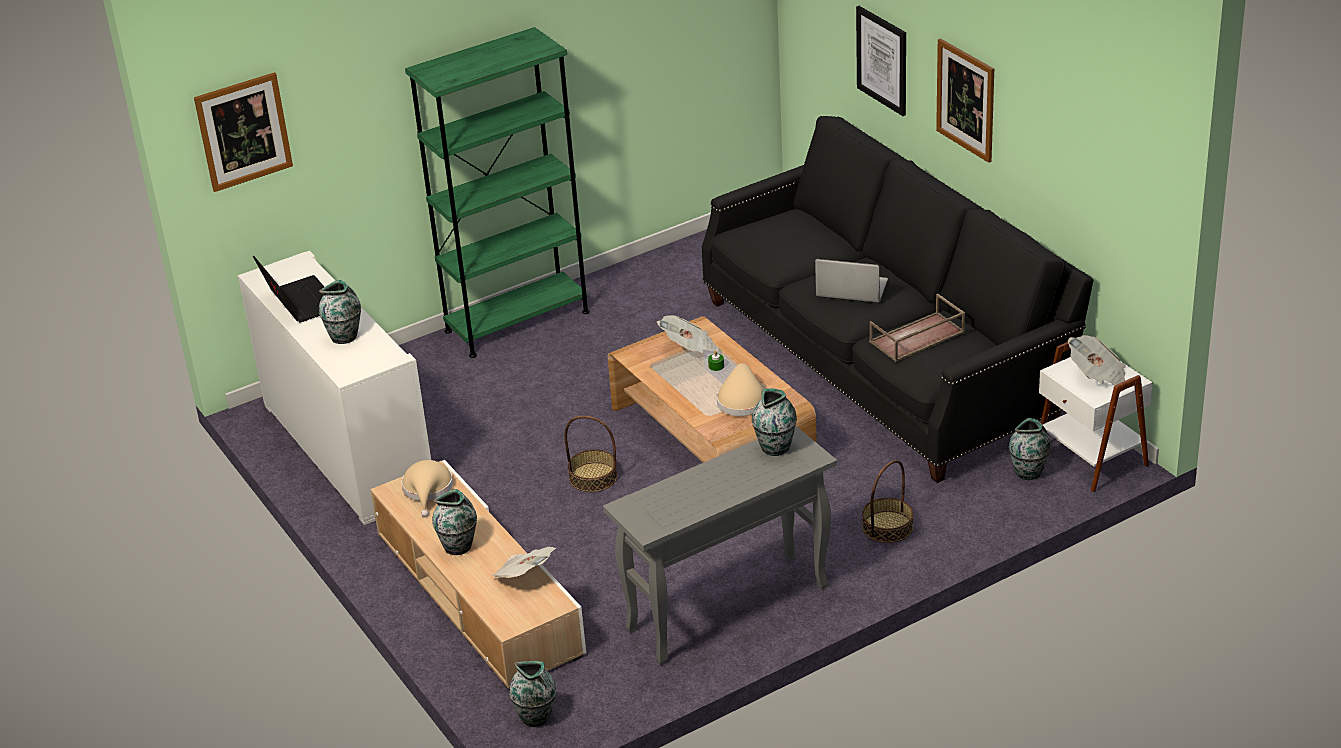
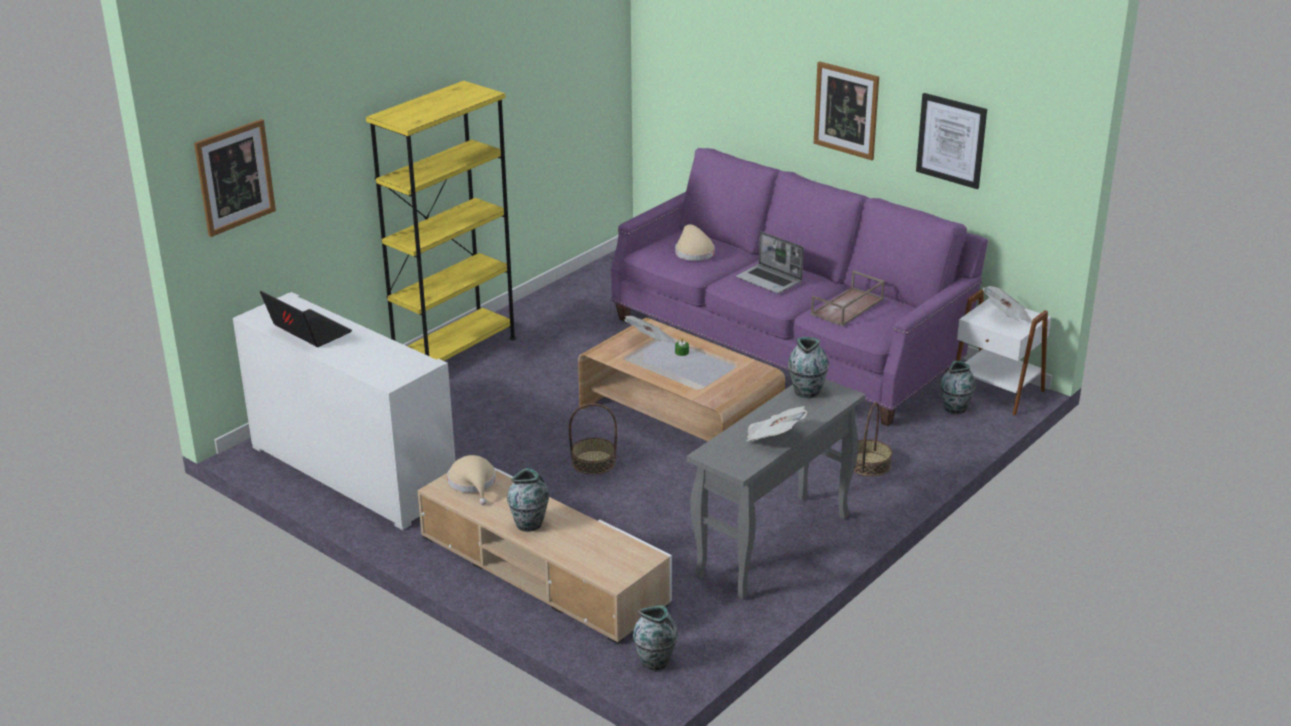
camera: 20 degrees left, 5 degrees down
vase [319,280,361,344] -> none
green bookcase [405,27,590,358] -> yellow bookcase [366,81,516,361]
newspaper [492,547,556,578] -> newspaper moved to [746,406,807,442]
black sofa [702,116,1093,483] -> purple sofa [611,148,988,426]
beige hat [717,363,763,416] -> beige hat moved to [675,224,715,261]
laptop [815,259,888,303] -> laptop turned 135 degrees counterclockwise [736,231,804,293]
picture [856,6,906,116] -> picture moved to [916,93,987,189]

